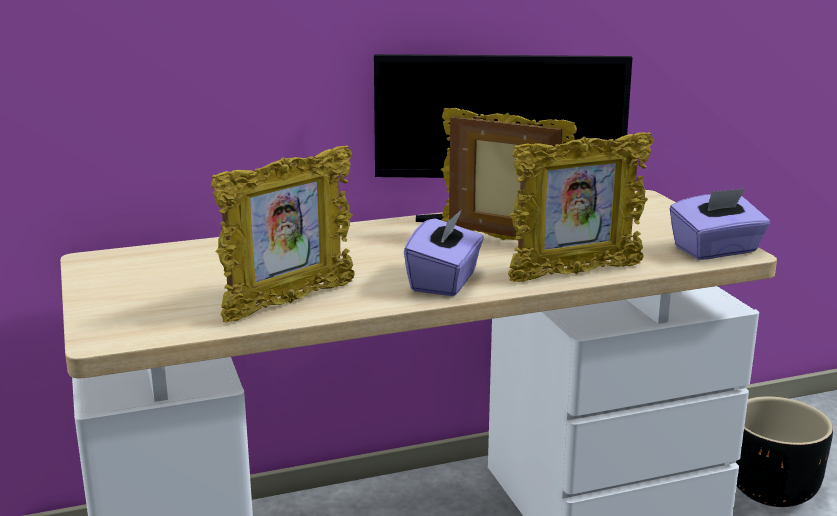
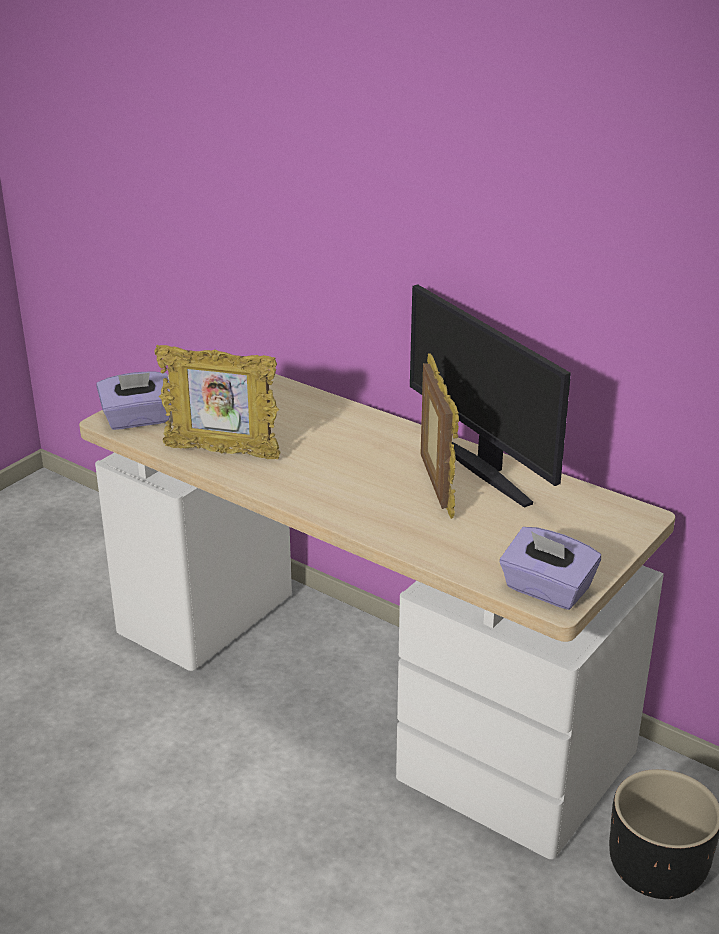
camera: 55 degrees right, 10 degrees up
purple tissue box [404,210,484,296] -> purple tissue box moved to [97,371,171,430]
picture frame [508,132,653,282] -> none

